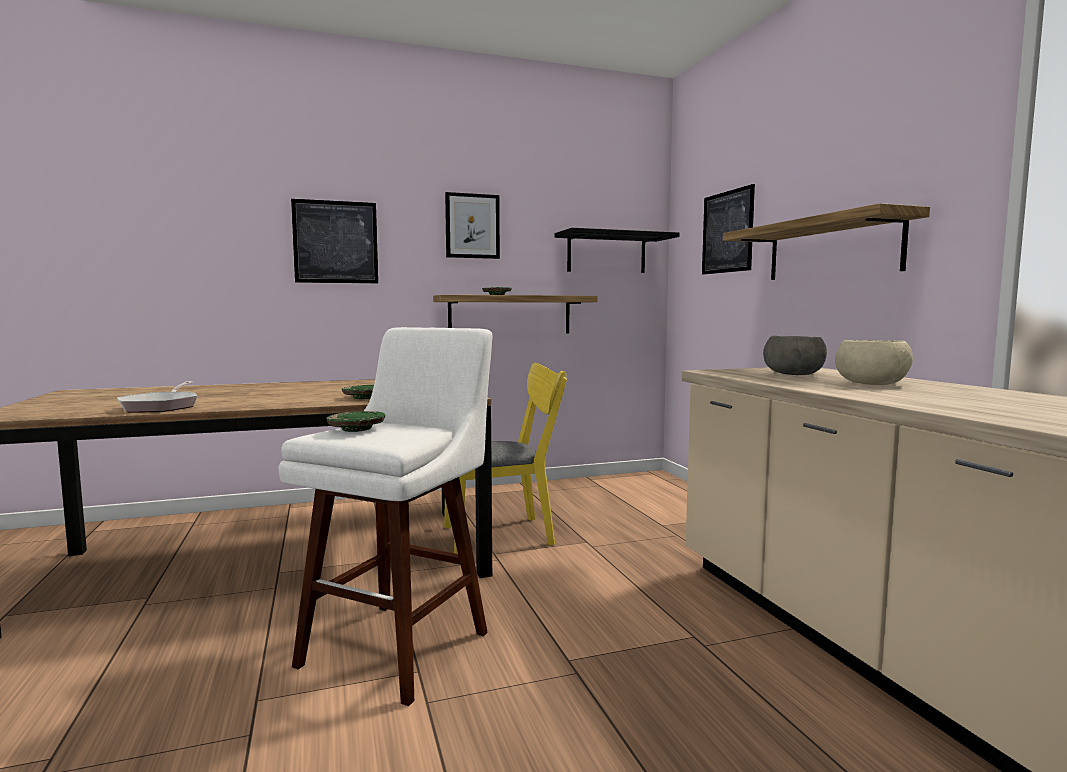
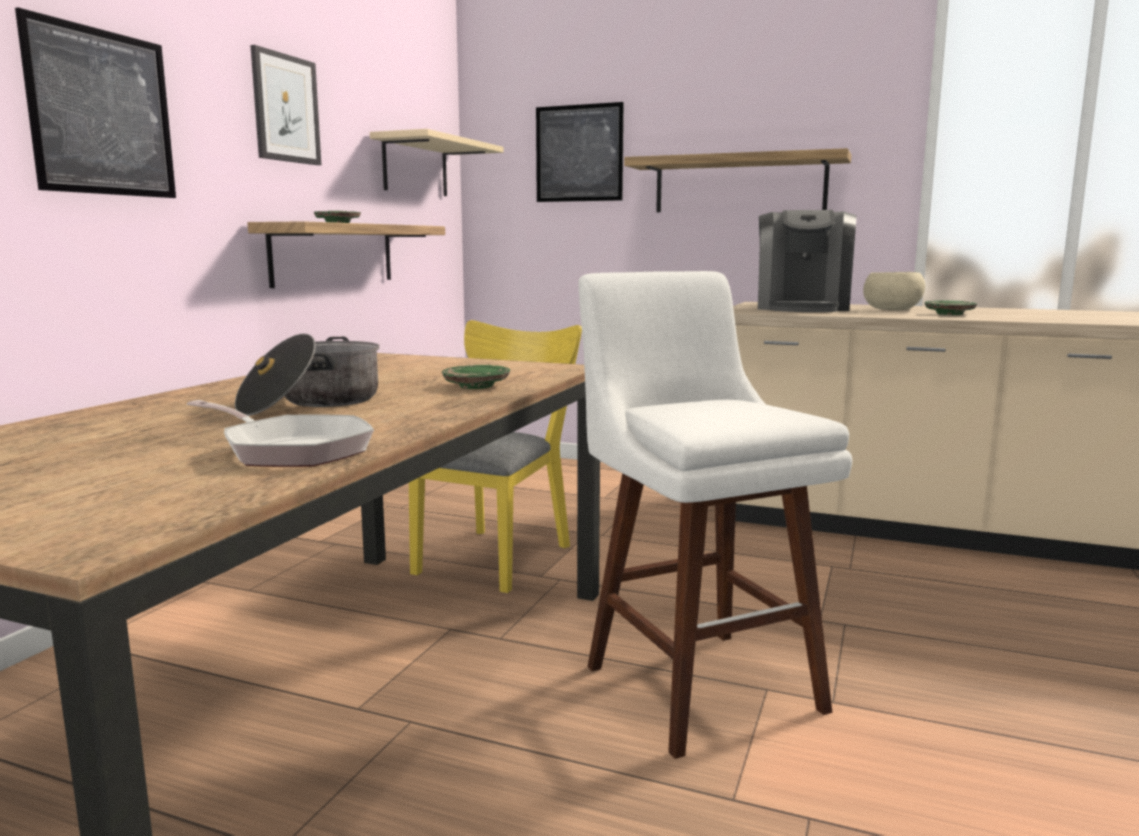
camera: 50 degrees left, 5 degrees up
green plate [326,411,386,432] -> green plate moved to [925,300,977,315]
black shelf [555,228,680,273] -> beige shelf [370,129,504,196]
grey bowl [763,336,827,375] -> coffee machine [758,210,857,312]
none -> cooking pot [235,334,380,416]

